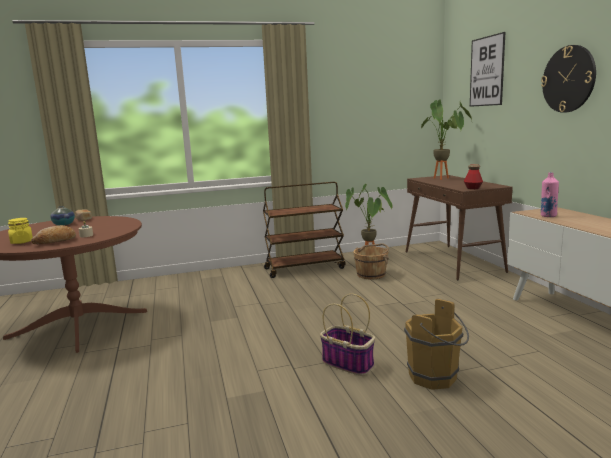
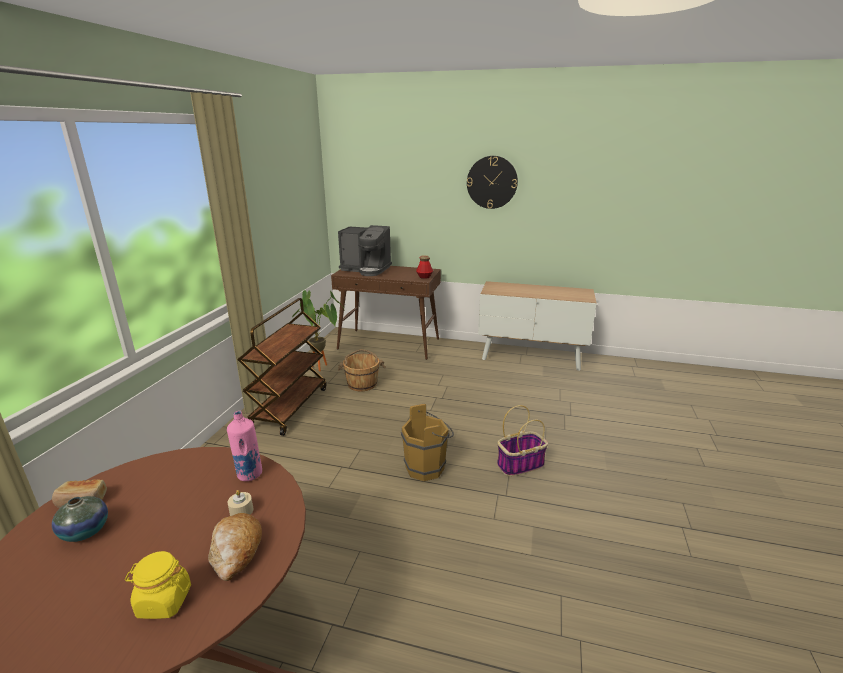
camera: 60 degrees left, 10 degrees up
brown bucket [404,299,469,390] -> brown bucket moved to [401,404,454,481]
potted plant [421,99,472,180] -> coffee machine [338,225,392,276]
picture [470,32,506,107] -> none
pink bottle [541,172,559,217] -> pink bottle moved to [227,411,262,481]

